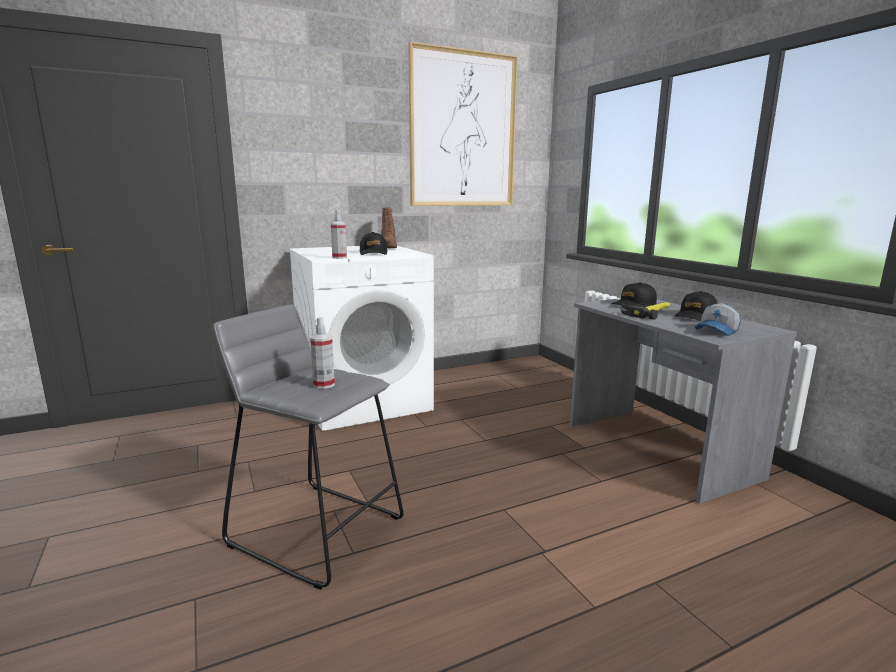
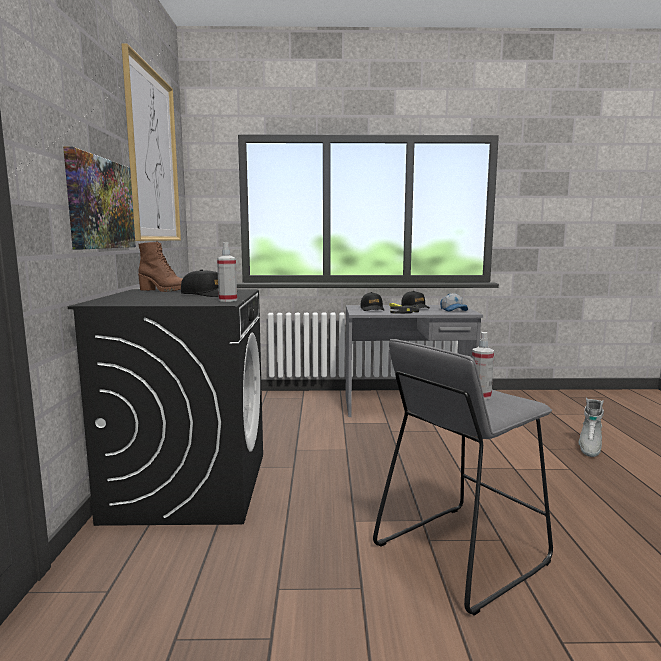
camera: 65 degrees left, 5 degrees down
white washing machine [289,246,434,431] -> black washing machine [68,289,263,526]
none -> picture [63,146,136,249]
none -> grey boot [578,398,604,457]

